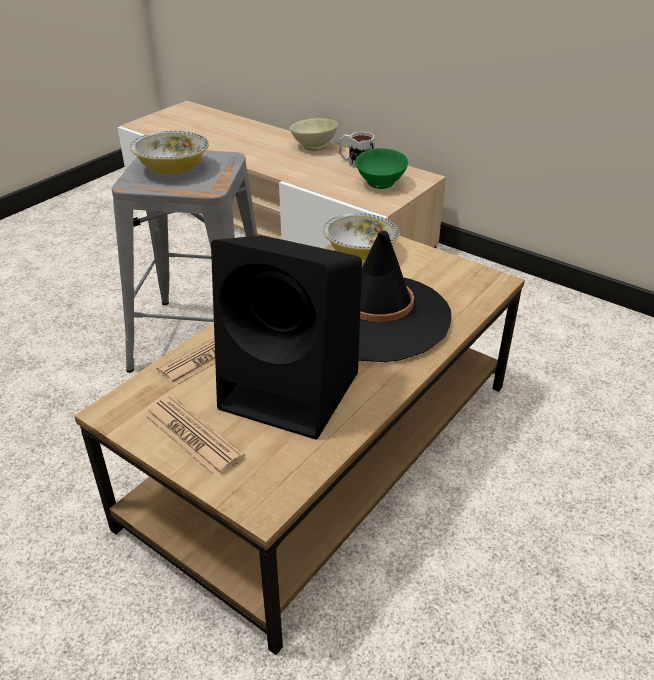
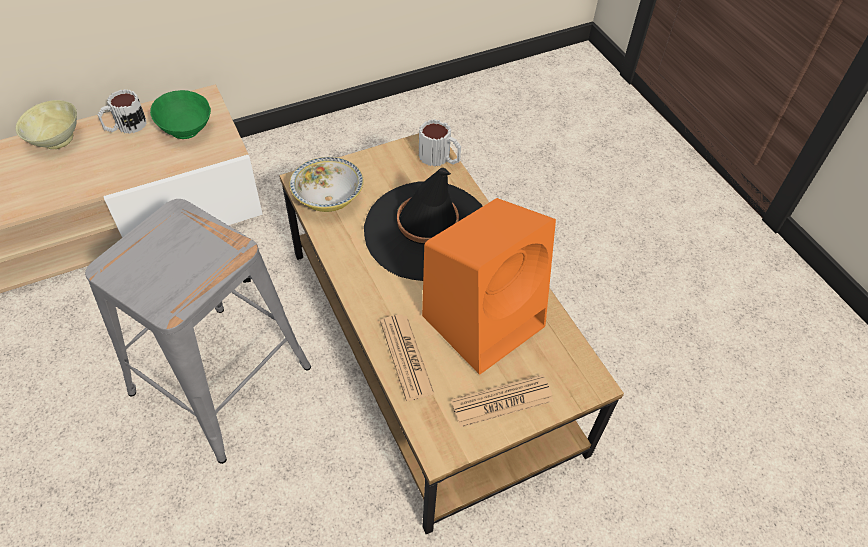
camera: 65 degrees left, 15 degrees up
bowl [130,131,209,174] -> none
black speaker [211,235,362,440] -> orange speaker [422,198,556,375]
none -> mug [419,119,461,167]

